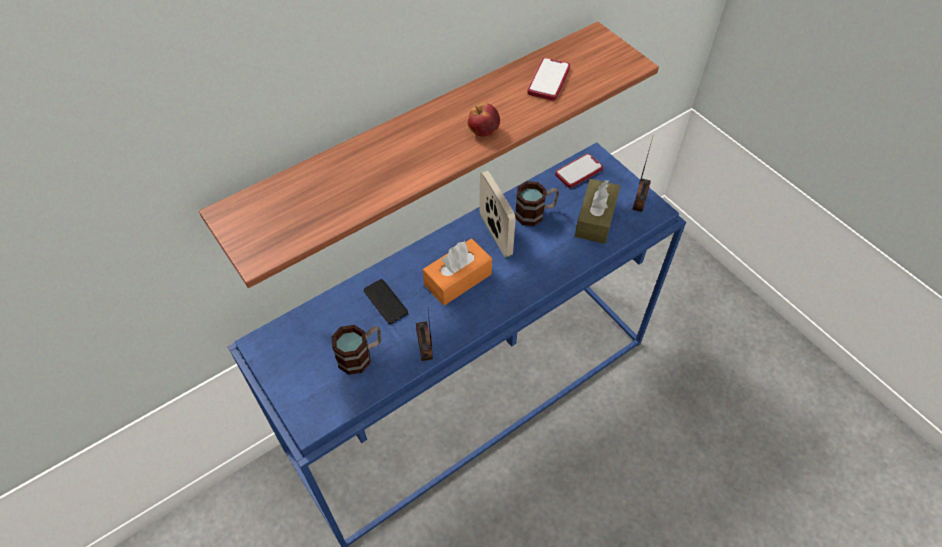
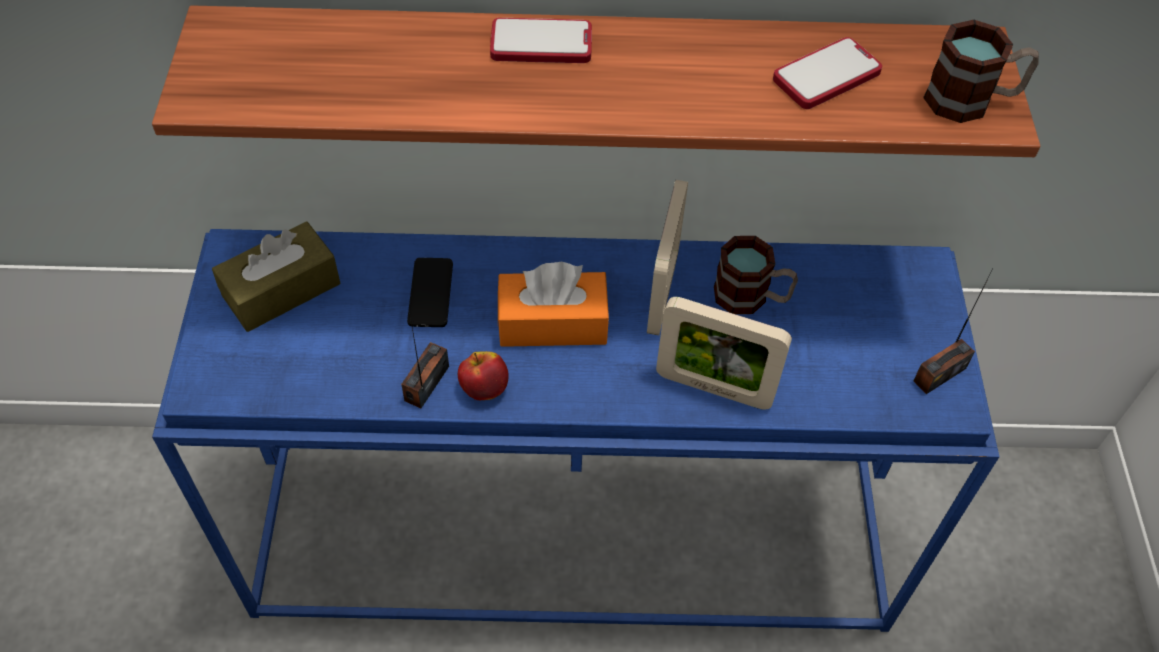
camera: 35 degrees right, 0 degrees up
mug [331,325,381,375] -> mug moved to [923,20,1039,123]
apple [467,103,500,136] -> apple moved to [458,351,509,400]
phone [555,154,603,188] -> phone moved to [490,18,592,63]
brown tissue box [575,179,620,244] -> brown tissue box moved to [212,222,340,332]
none -> picture frame [656,297,792,410]

